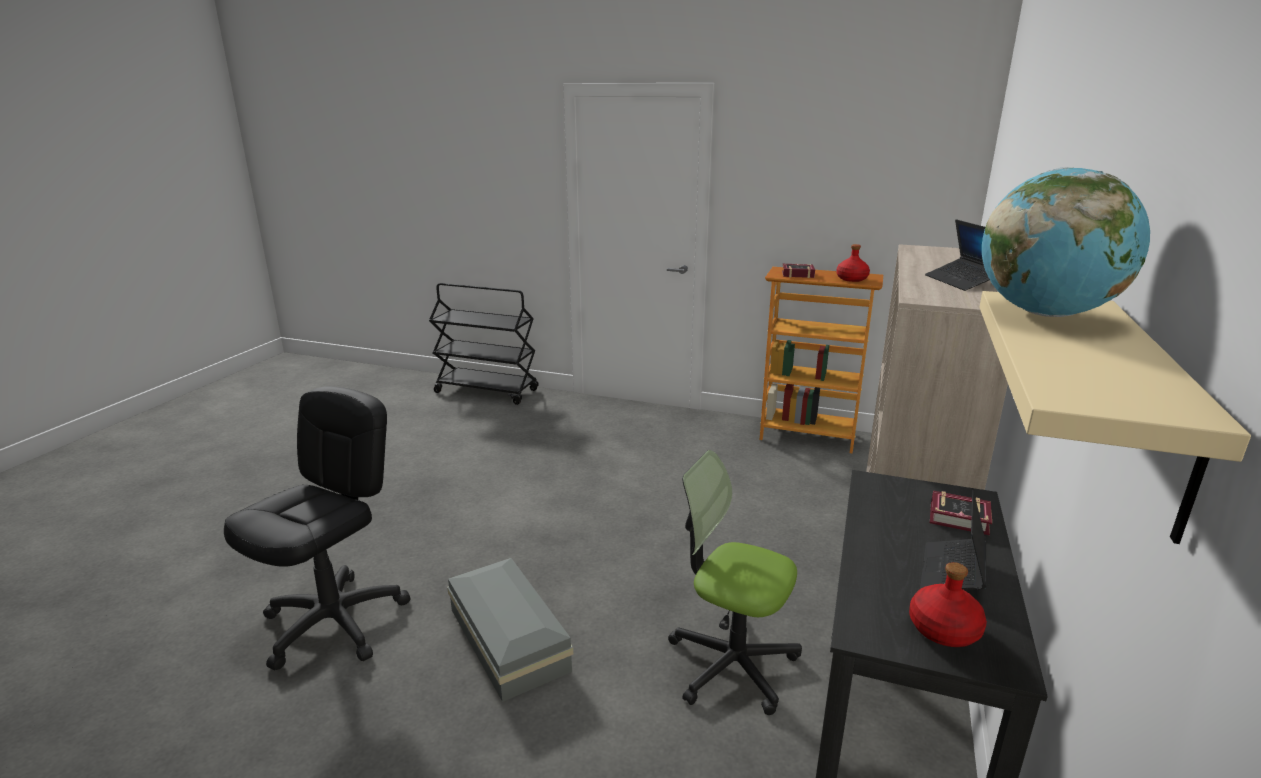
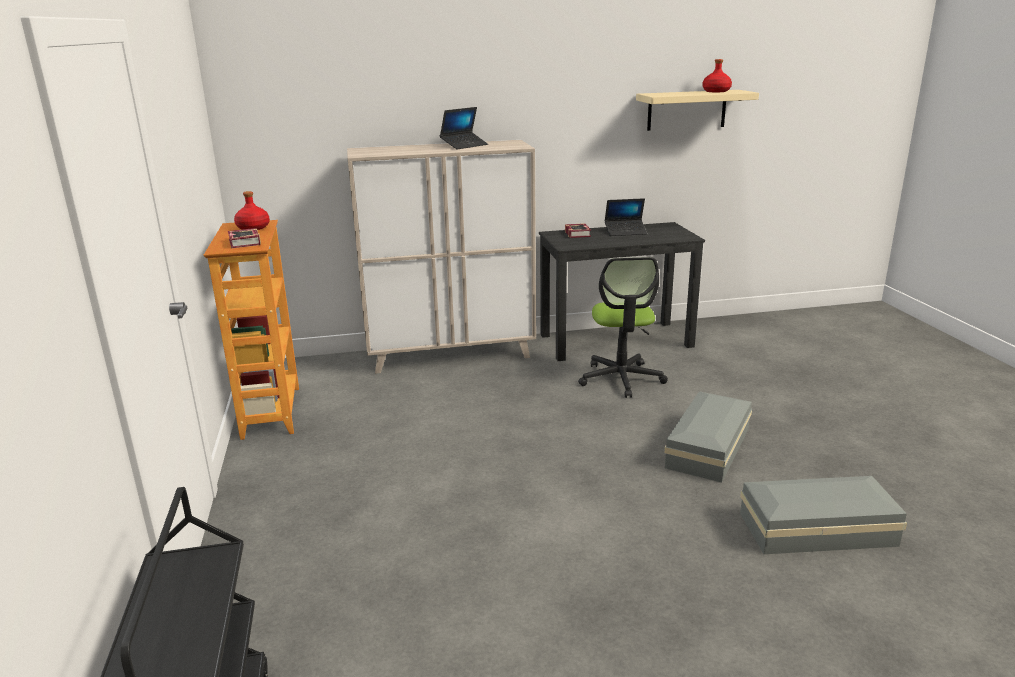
camera: 120 degrees left, 0 degrees up
black office chair [224,386,411,670] -> grey storage box [740,476,907,554]
red bottle [909,562,987,647] -> red bottle moved to [703,59,732,92]
globe [982,167,1150,317] -> none

